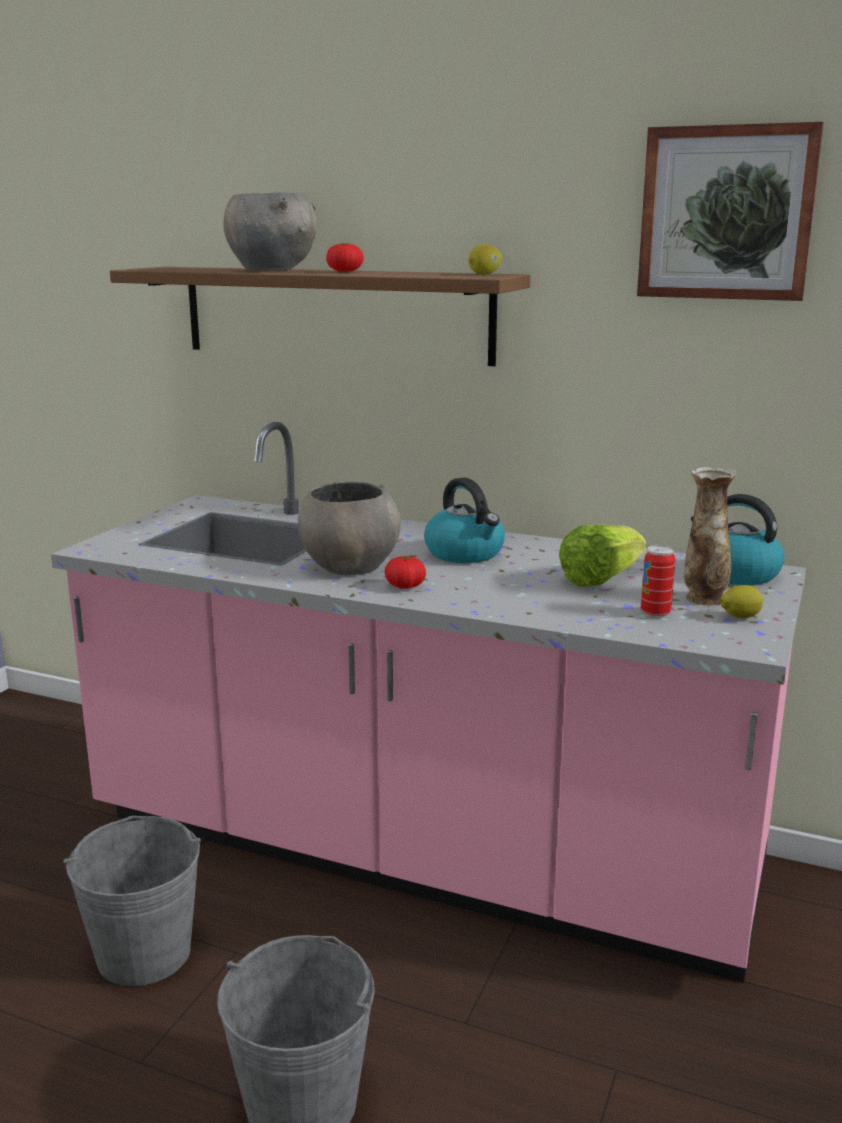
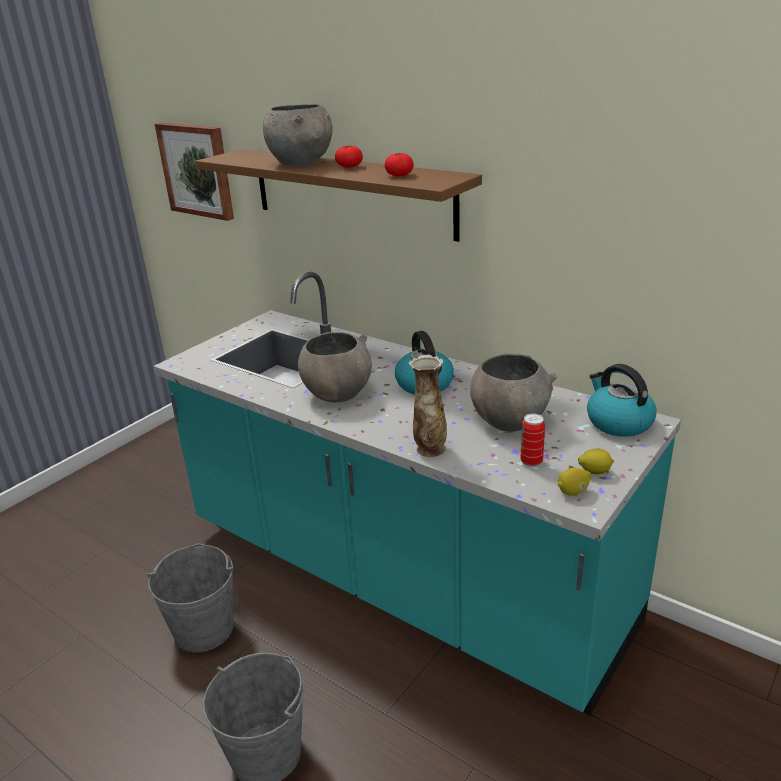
camera: 15 degrees right, 10 degrees up
pink counter [51,422,806,983] -> turquoise counter [153,272,681,715]
tomato [385,556,426,589] -> tomato moved to [385,153,414,177]
lemon [469,244,502,275] -> lemon moved to [558,468,591,496]
lettuce [559,525,647,587] -> grey bowl [470,354,558,432]
picture [637,122,824,301] -> picture moved to [155,123,234,221]
vase [684,467,736,605] -> vase moved to [409,355,447,457]

